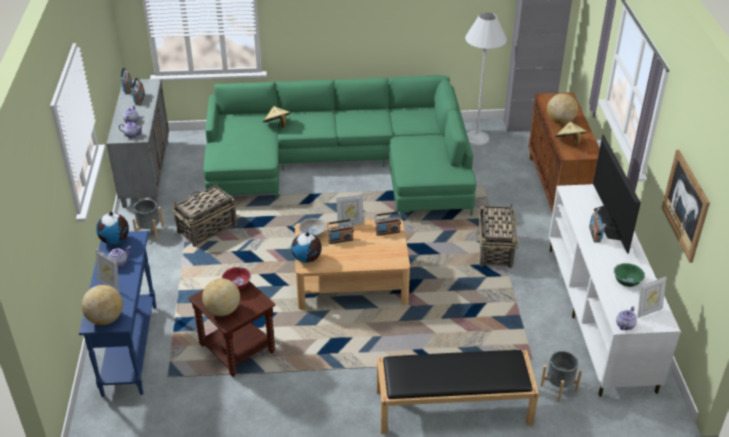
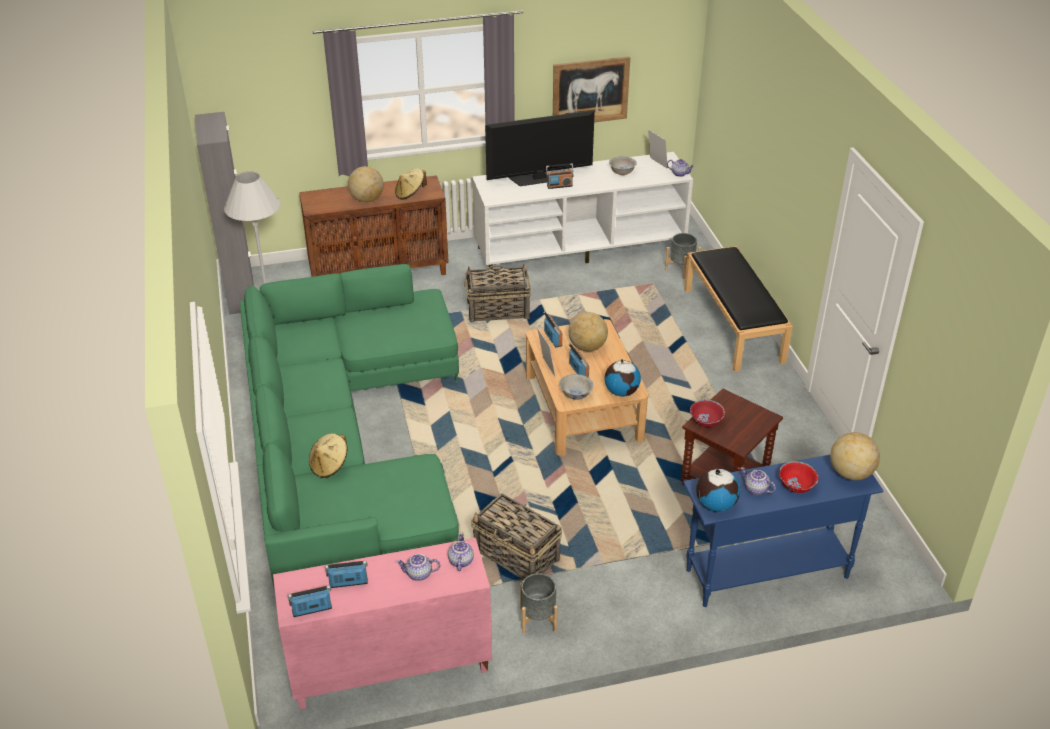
camera: 100 degrees left, 0 degrees up
picture frame [96,249,119,292] -> red bowl [779,461,819,493]
grey cabinet [106,79,169,208] -> pink cabinet [273,538,492,710]
globe [202,278,240,316] -> globe moved to [569,312,608,351]
green bowl [614,263,645,287] -> white bowl [609,156,636,175]

